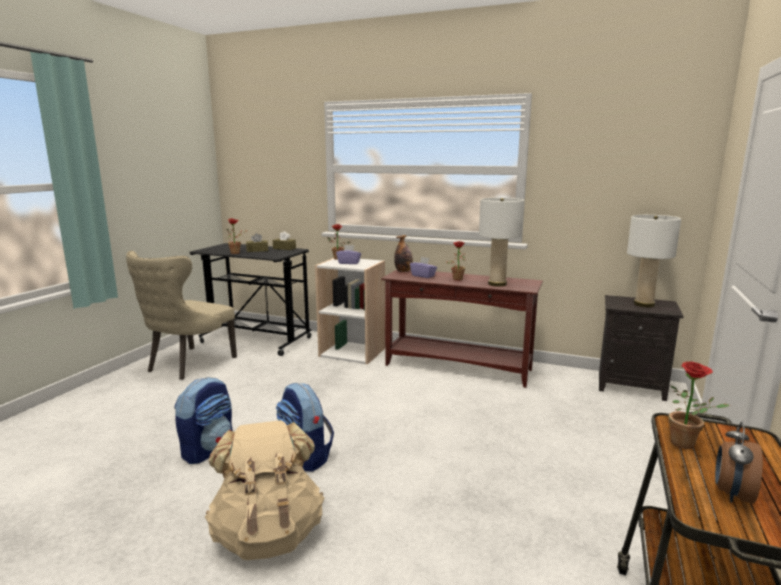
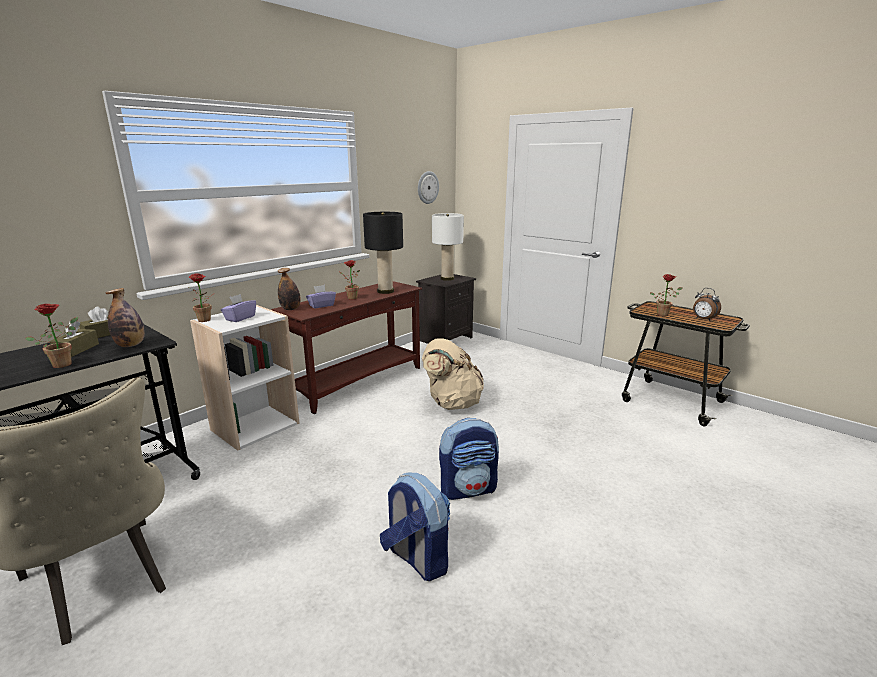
camera: 70 degrees left, 5 degrees up
beige backpack [205,420,325,560] -> beige backpack moved to [422,338,484,410]
white table lamp [479,198,524,287] -> black table lamp [363,212,403,294]
none -> bottle [105,288,145,347]
none -> wall clock [418,171,439,204]

